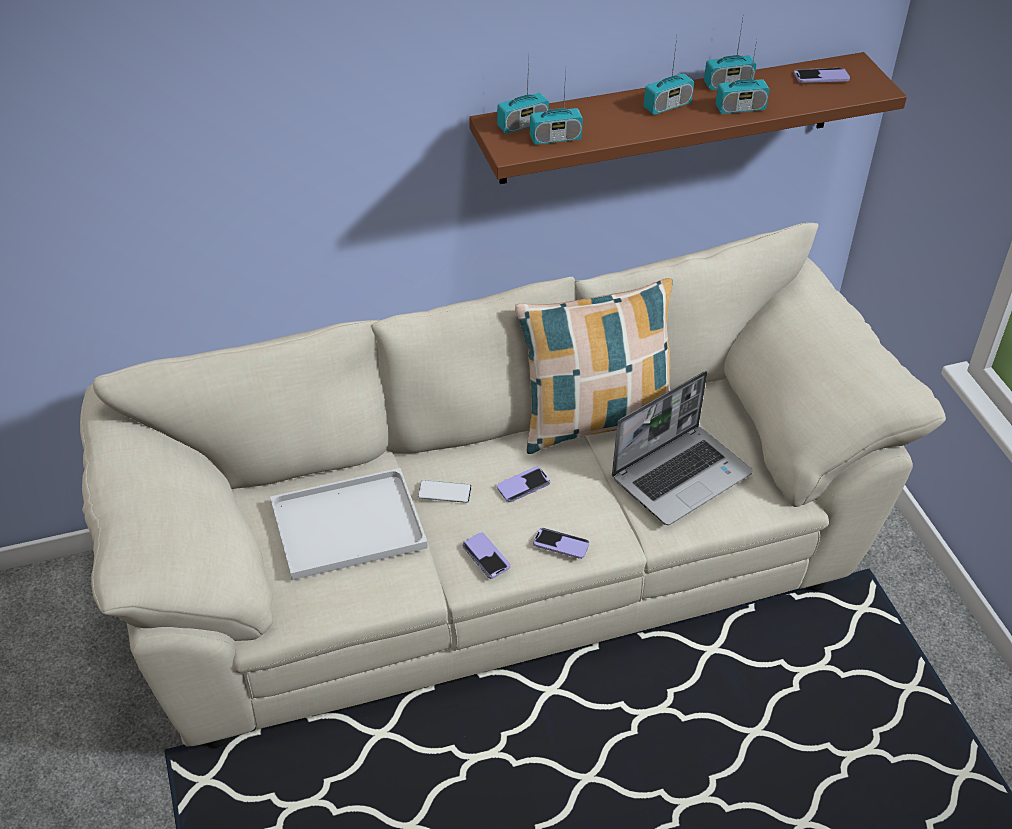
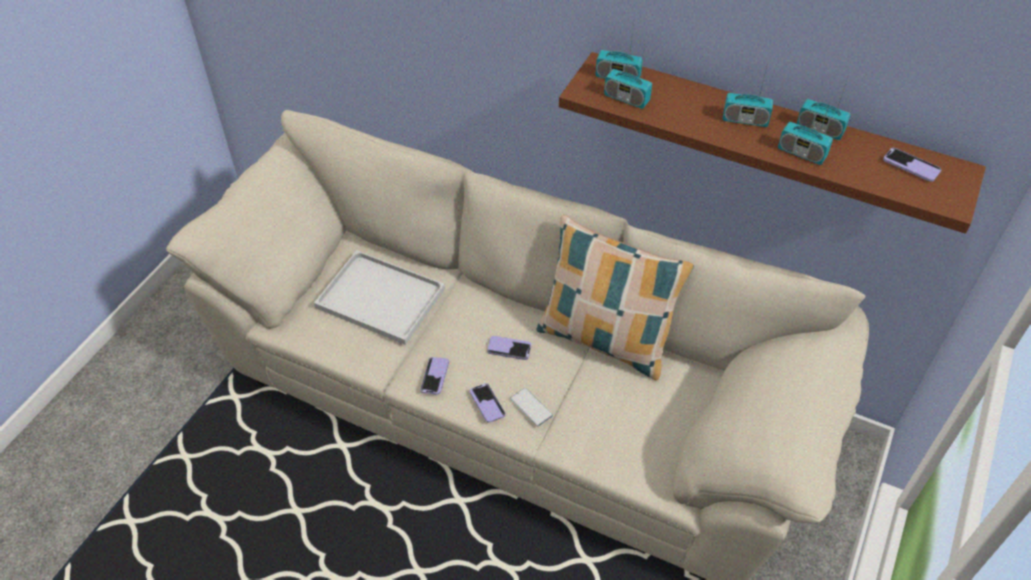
camera: 45 degrees right, 5 degrees up
phone [418,480,472,503] -> phone moved to [510,388,553,426]
laptop [612,371,753,525] -> none

